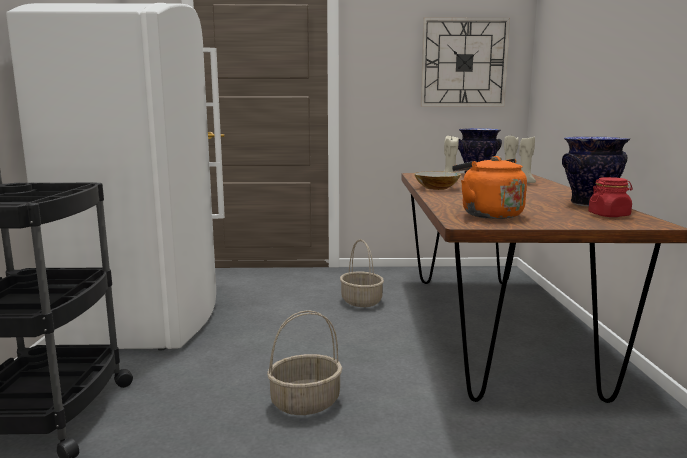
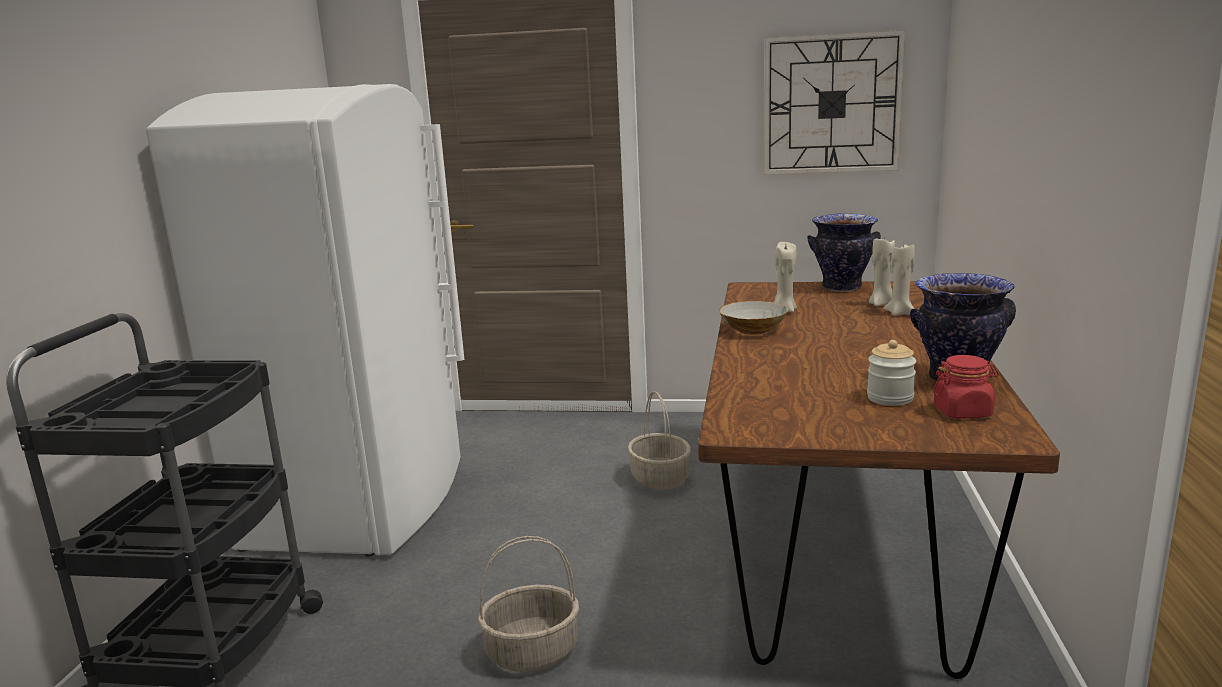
camera: 10 degrees right, 5 degrees up
orange kettle [452,156,527,219] -> none
none -> jar [867,340,916,406]

